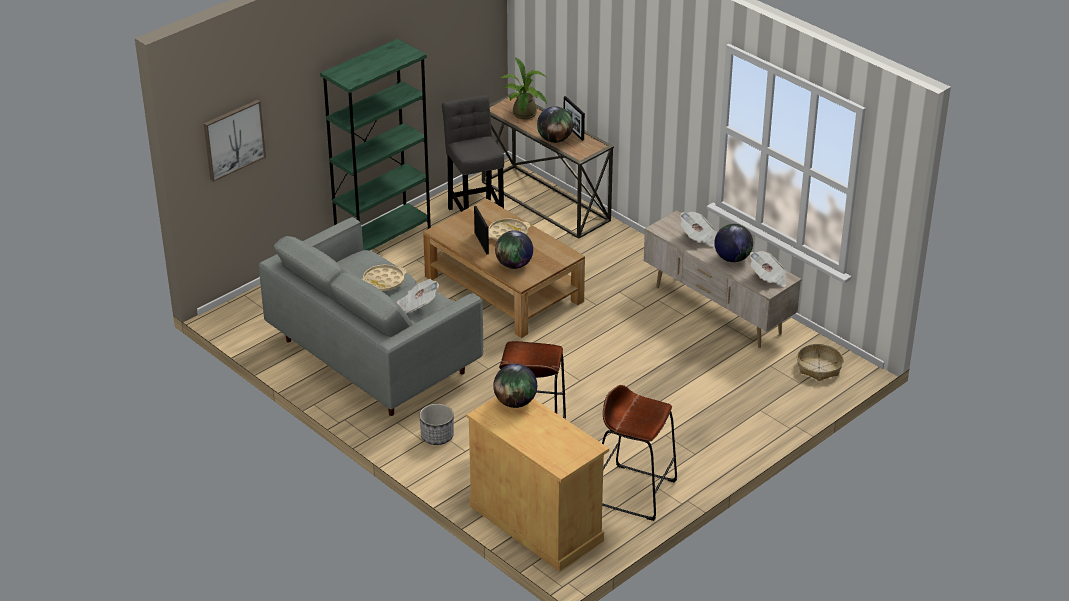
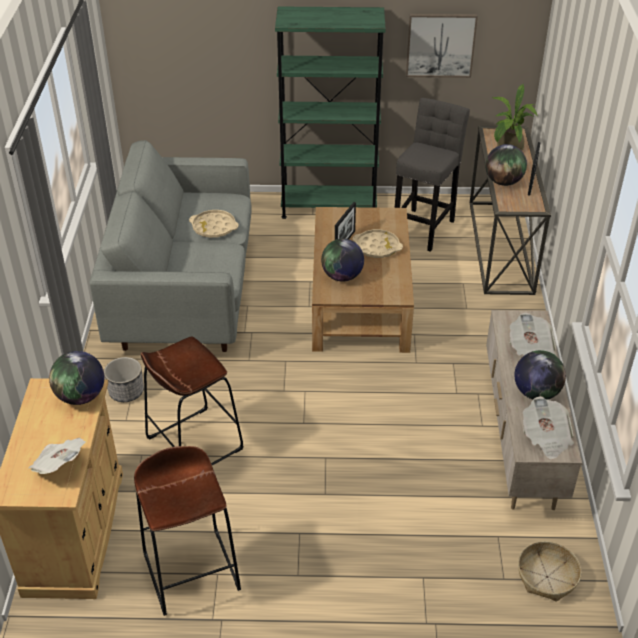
camera: 45 degrees right, 5 degrees up
picture [204,100,266,182] -> picture moved to [406,14,478,78]
newspaper [397,279,439,314] -> newspaper moved to [29,438,86,474]

